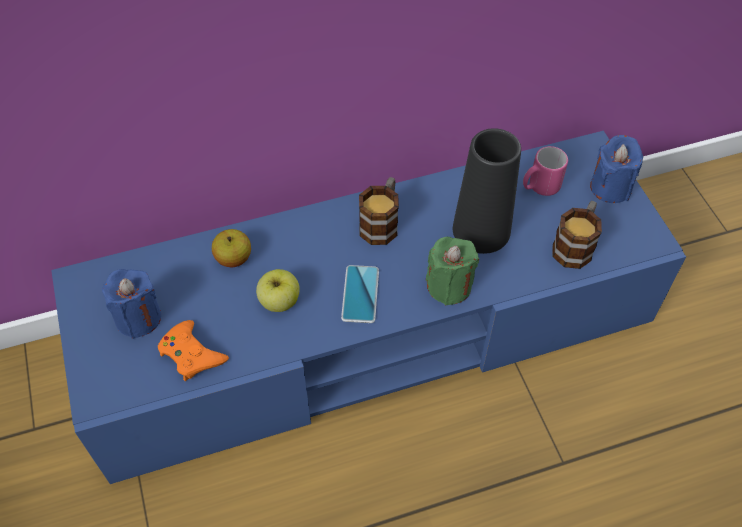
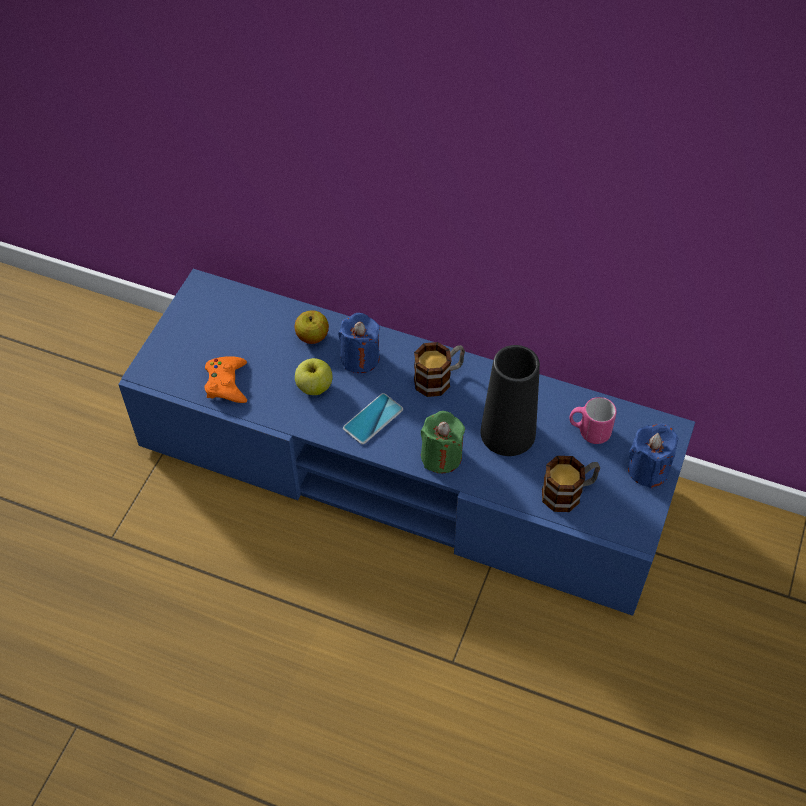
camera: 40 degrees right, 0 degrees up
blue candle [102,269,161,339] -> blue candle moved to [338,313,380,373]

